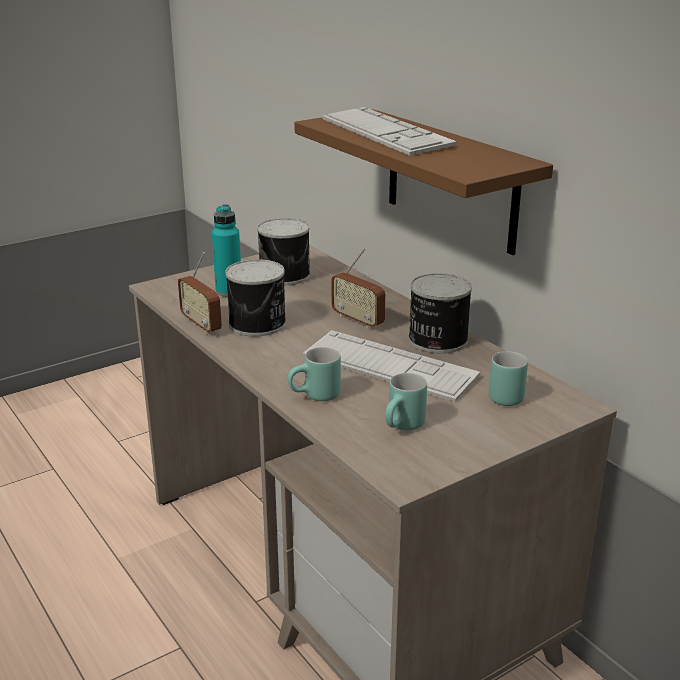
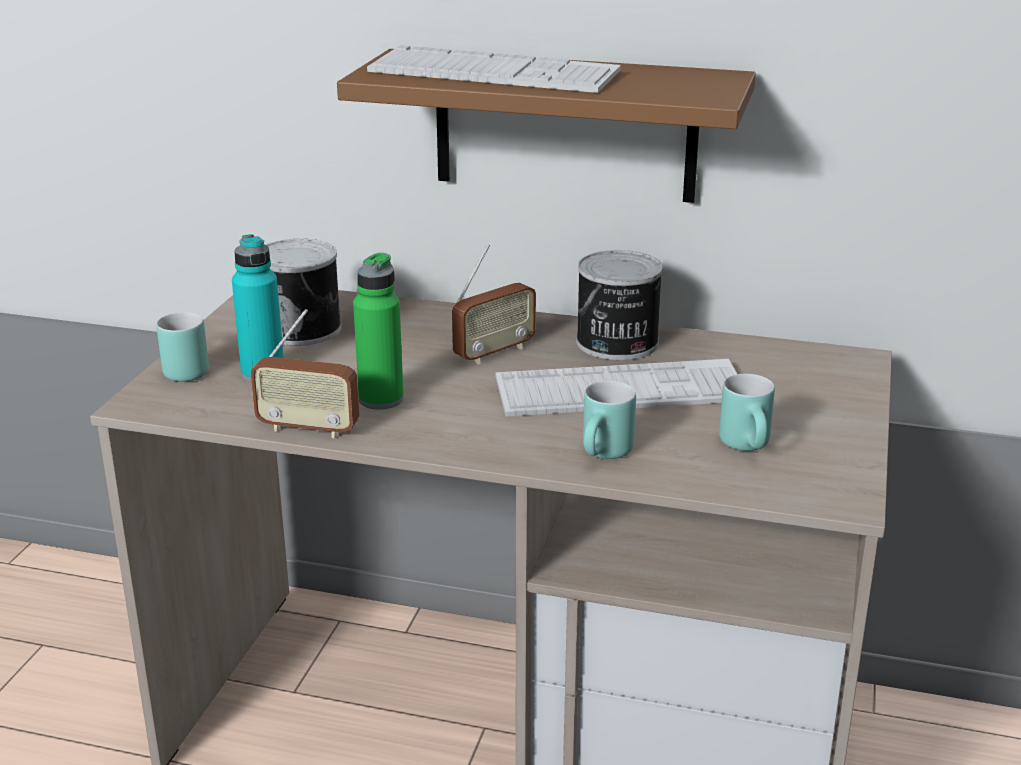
camera: 40 degrees left, 0 degrees up
can [225,259,286,336] -> green bottle [353,253,404,410]
radio [331,248,385,329] -> radio turned 45 degrees counterclockwise [452,244,536,364]
turquoise mug [489,351,528,406] -> turquoise mug moved to [156,312,209,382]

